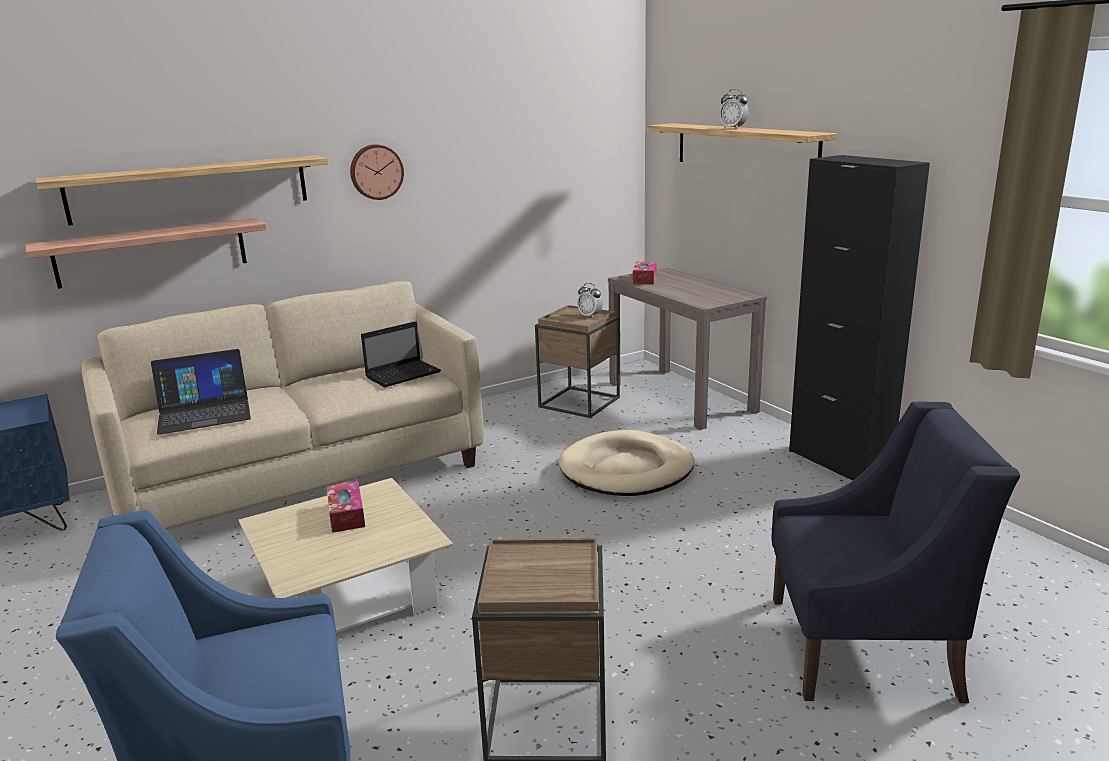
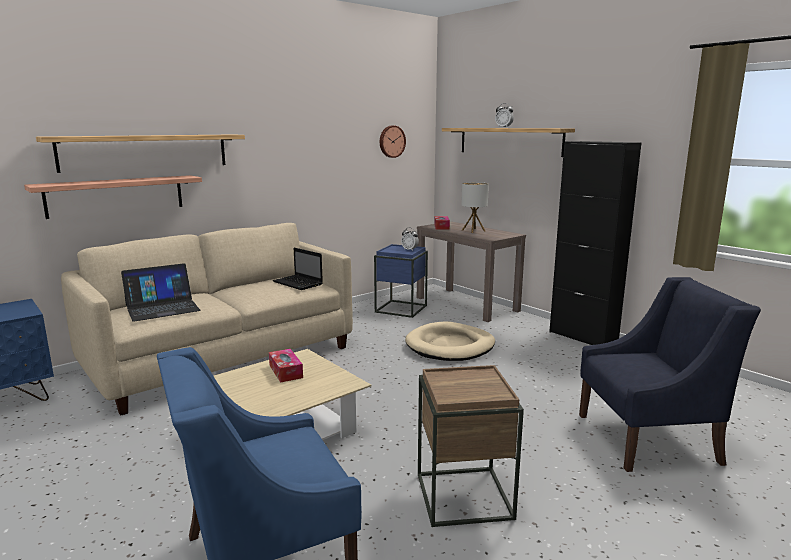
camera: 10 degrees left, 5 degrees down
wall clock [350,145,404,200] -> wall clock moved to [380,126,406,158]
laptop [361,321,441,387] -> laptop turned 90 degrees clockwise [273,248,323,290]
brown side table [535,305,620,418] -> blue side table [374,244,428,318]
none -> table lamp [461,182,489,233]

